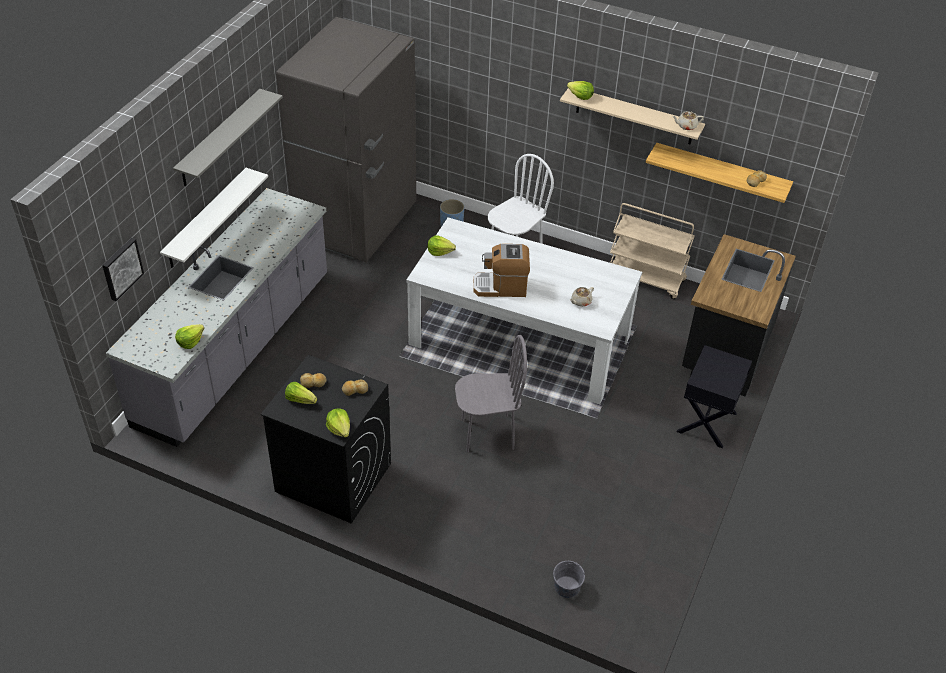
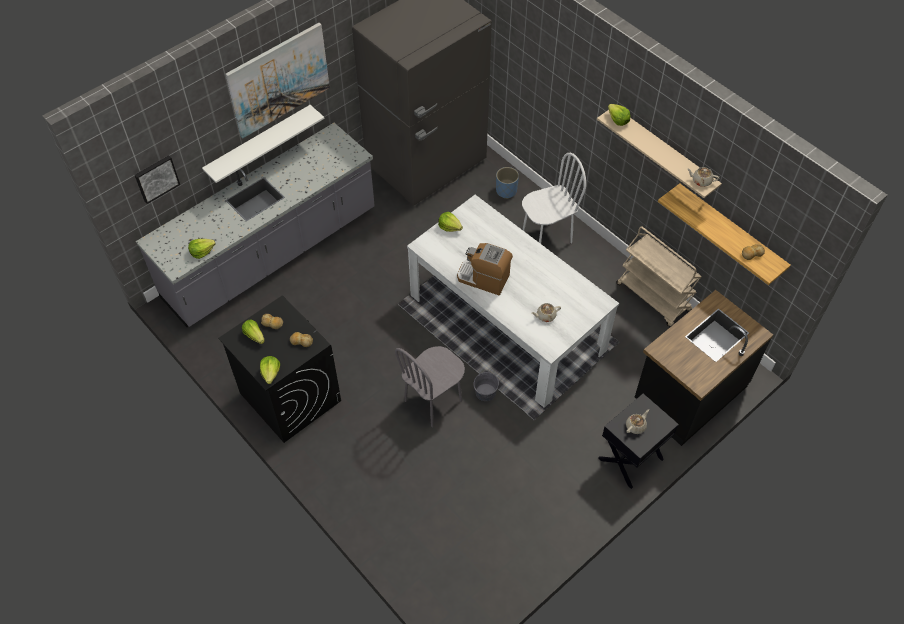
camera: 25 degrees right, 10 degrees up
grey shelf [173,89,283,186] -> picture [225,23,330,138]
grey chair [455,335,527,452] -> grey chair turned 120 degrees clockwise [395,346,465,427]
grey bucket [553,561,585,598] -> grey bucket moved to [474,372,499,401]
none -> beige teapot [626,409,649,434]

